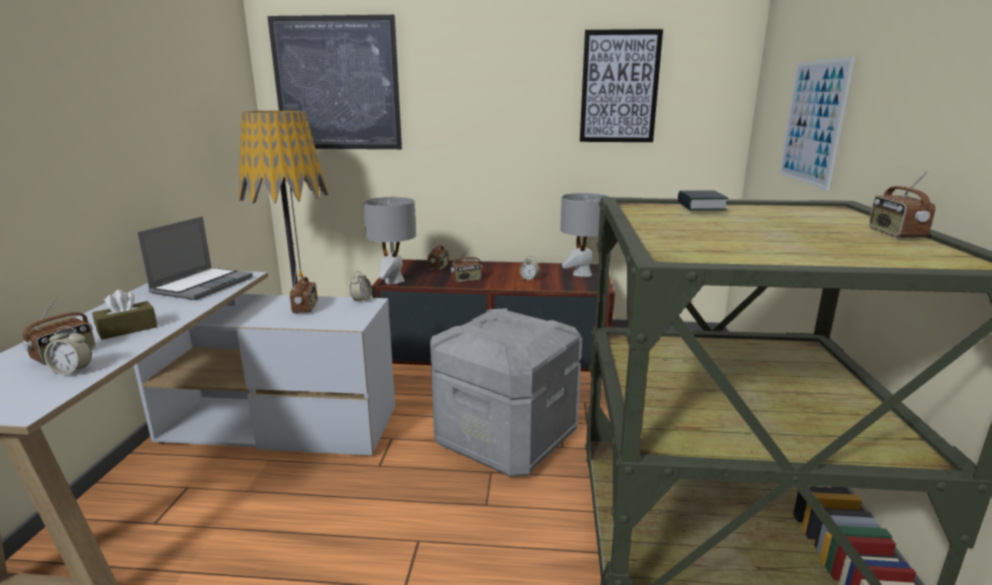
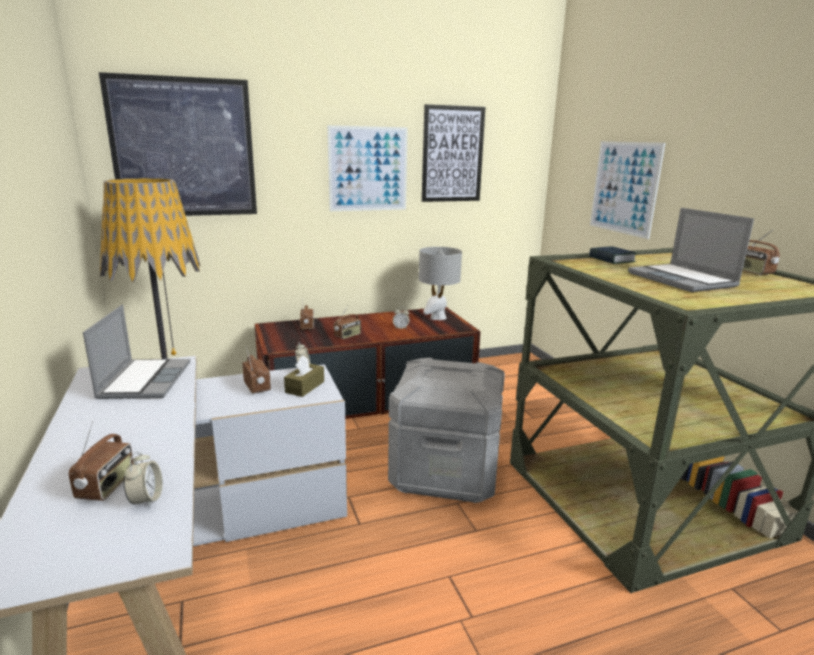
camera: 25 degrees left, 0 degrees up
alarm clock [44,326,92,375] -> alarm clock turned 75 degrees counterclockwise [124,451,163,508]
brown tissue box [92,290,158,340] -> brown tissue box moved to [284,356,324,397]
grey table lamp [363,197,416,284] -> none
none -> picture [327,125,408,211]
none -> laptop [628,208,754,292]

